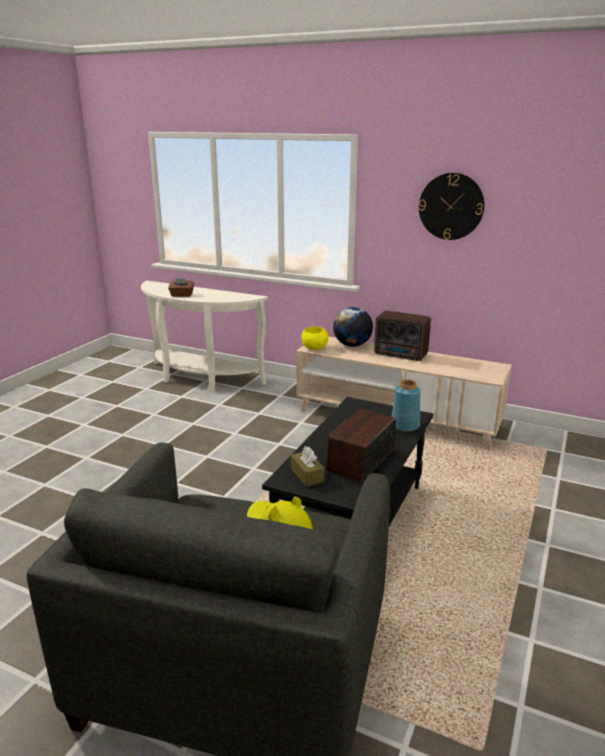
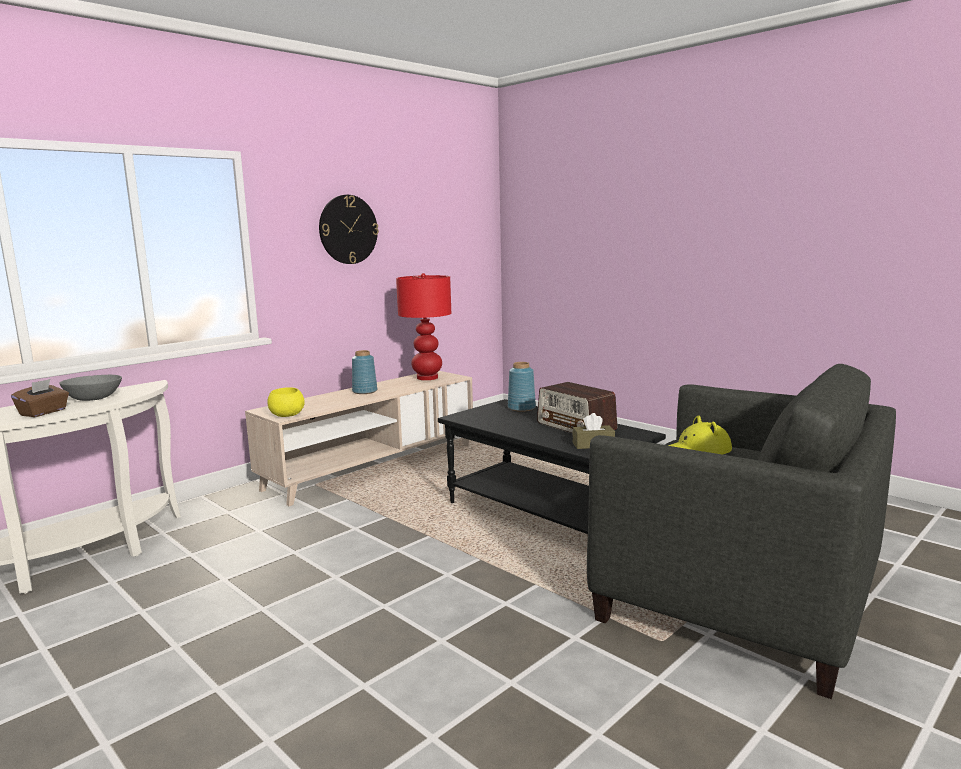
camera: 70 degrees left, 10 degrees down
globe [333,307,373,347] -> none
radio [374,311,431,361] -> blue vase [352,350,377,394]
none -> grey bowl [59,375,122,401]
none -> red table lamp [396,273,451,380]

